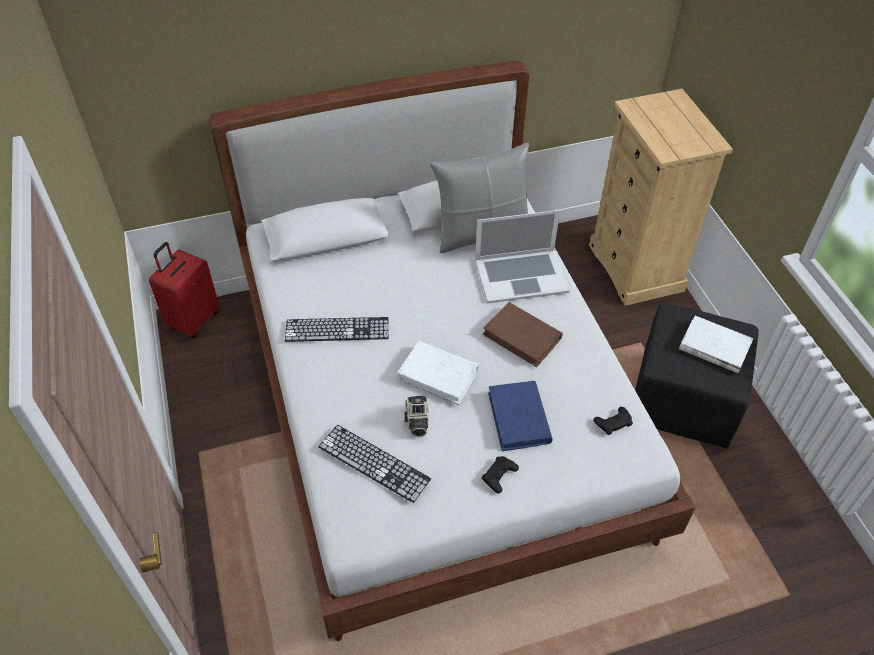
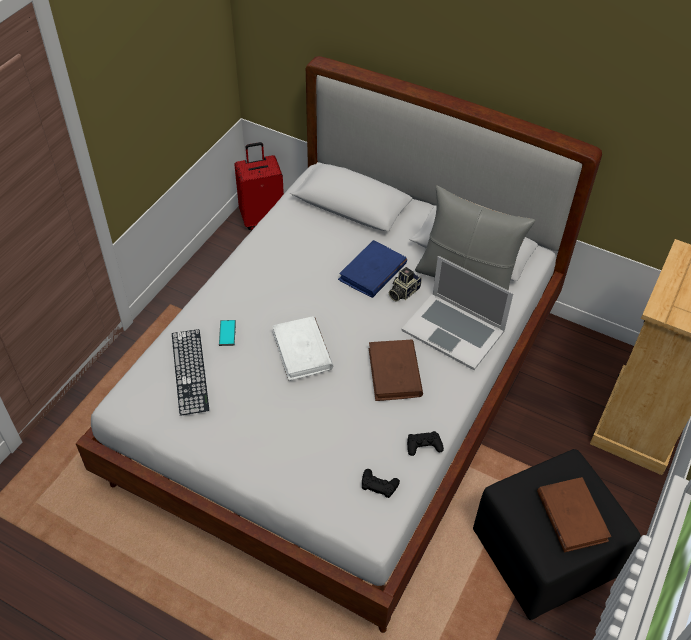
camera: 45 degrees right, 0 degrees up
keyboard [285,317,389,342] -> none
camera [404,396,429,437] -> camera moved to [389,267,422,302]
black game controller [481,456,519,494] -> black game controller moved to [407,431,444,456]
blue book [488,381,553,451] -> blue book moved to [338,240,407,298]
white book [679,316,754,373] -> brown book [537,477,611,552]
none -> phone [219,320,236,346]

